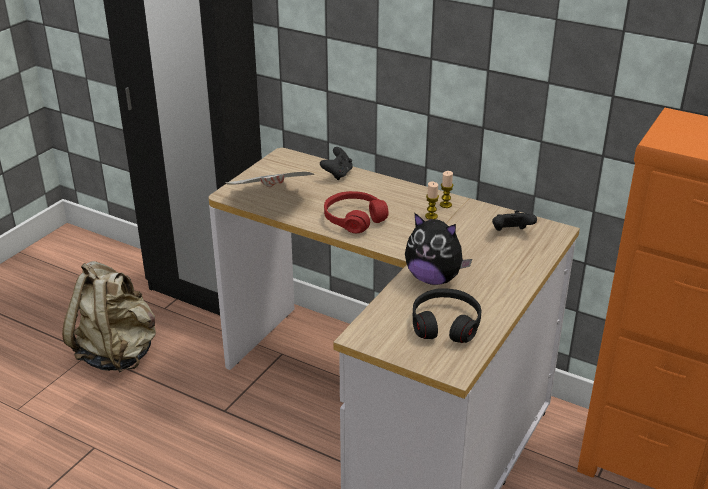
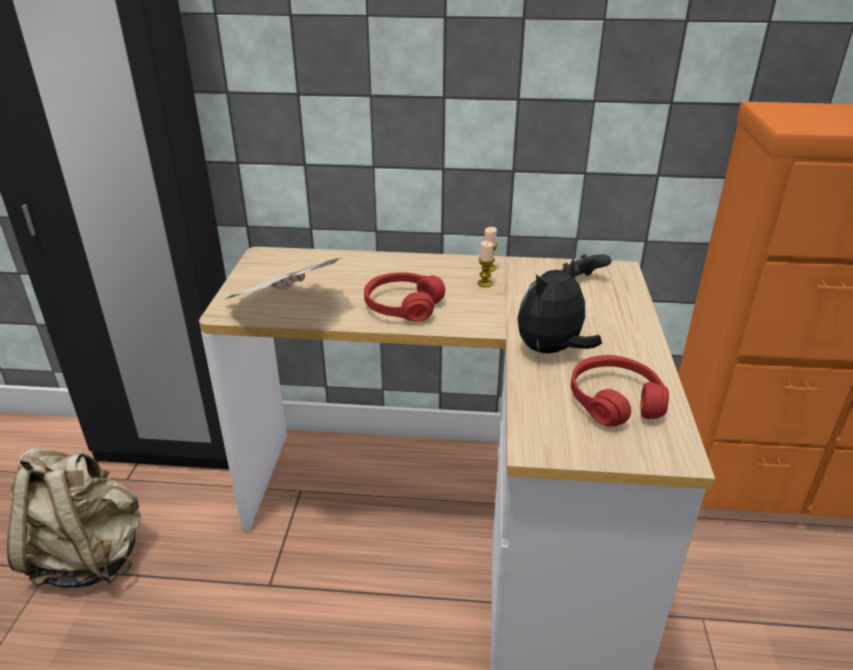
camera: 25 degrees left, 0 degrees up
black game controller [320,147,353,180] -> none
plush toy [405,213,472,285] -> plush toy turned 135 degrees clockwise [517,257,602,354]
black headphones [413,288,482,343] -> red headphones [571,355,669,426]

